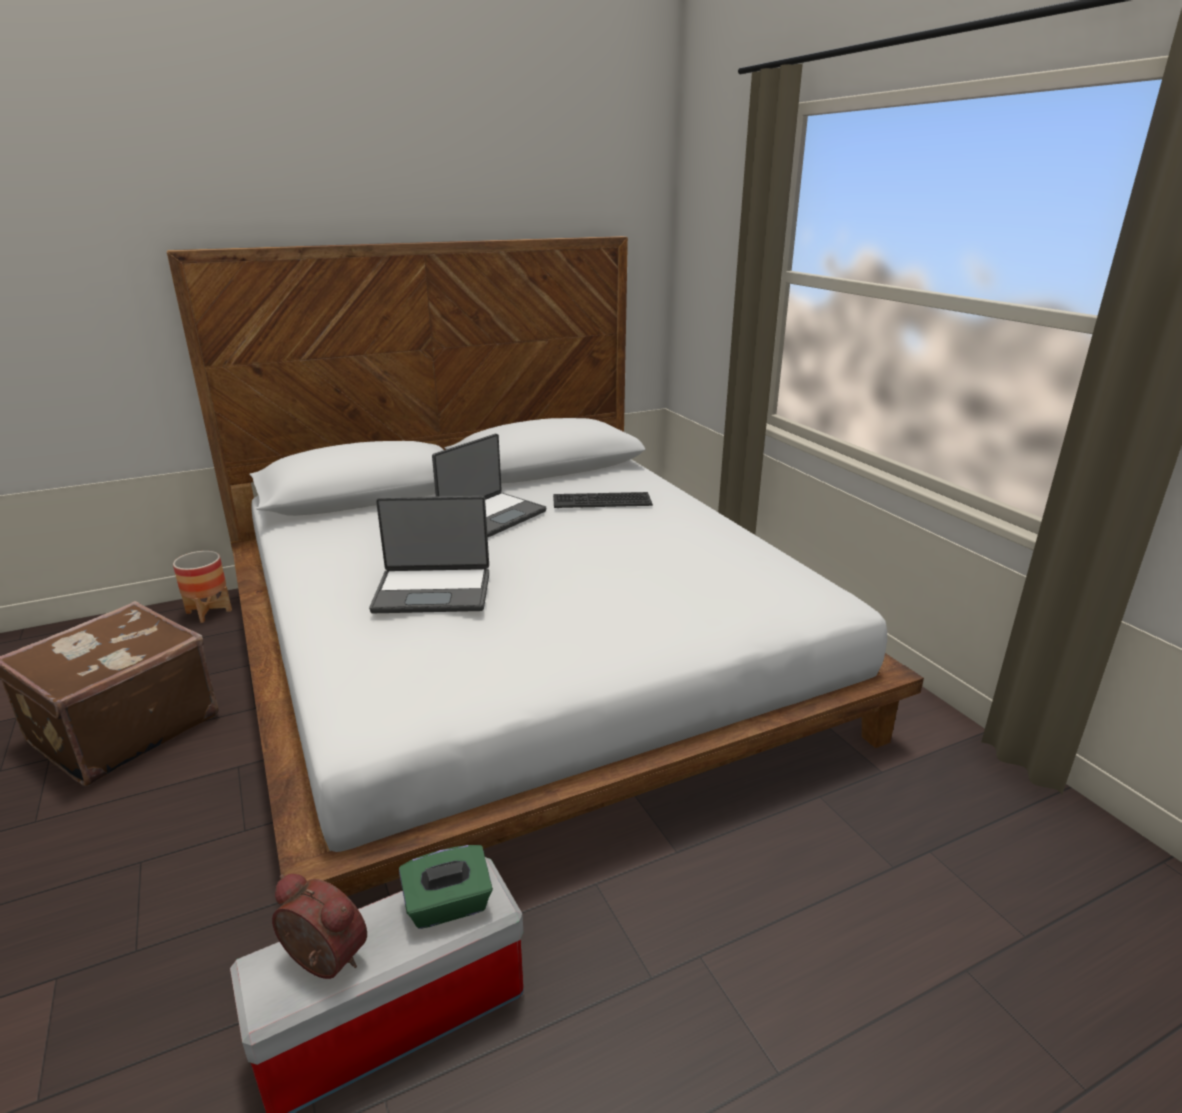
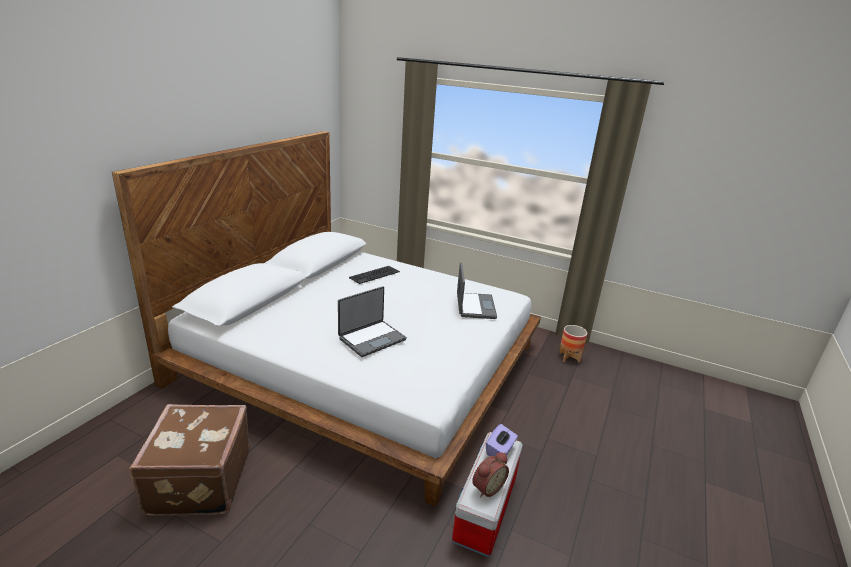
camera: 40 degrees left, 0 degrees up
planter [173,551,232,623] -> planter moved to [559,325,587,363]
alarm clock [272,874,367,979] -> alarm clock turned 150 degrees clockwise [472,452,509,498]
green tissue box [399,845,493,929] -> purple tissue box [486,424,518,456]
laptop [432,434,547,537] -> laptop moved to [457,262,497,319]

